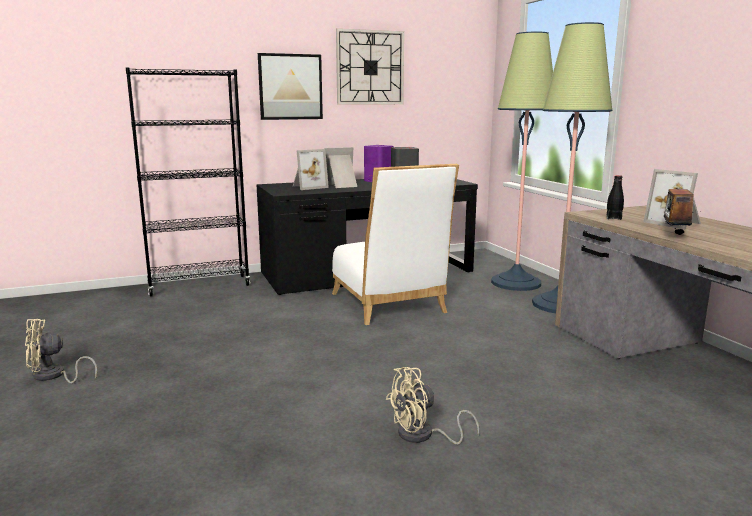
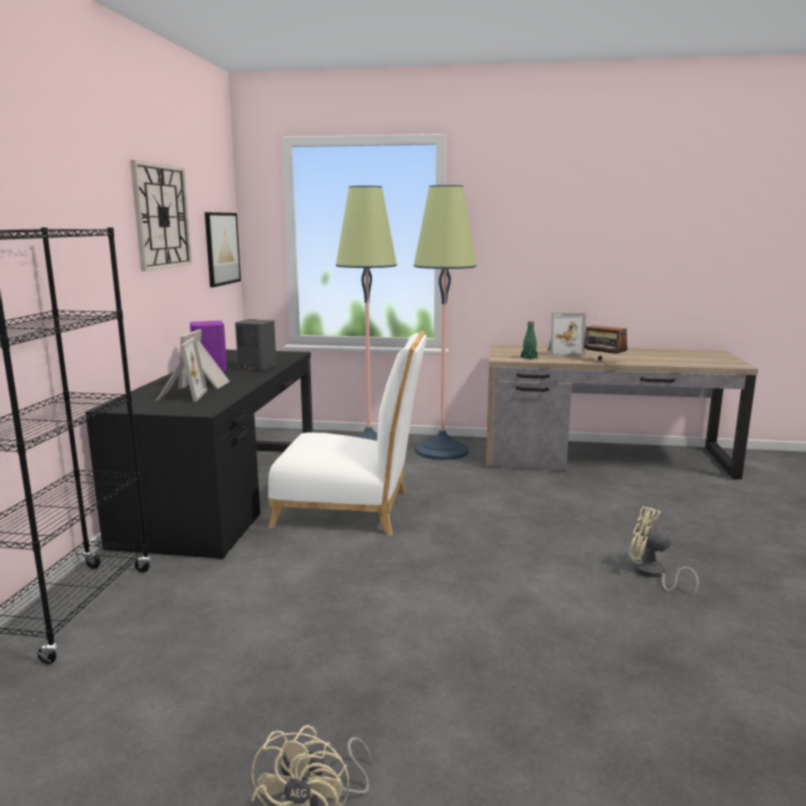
camera: 60 degrees left, 0 degrees up
picture [258,53,323,120] -> picture moved to [205,212,241,287]
beige fan [386,367,479,445] -> beige fan turned 120 degrees clockwise [629,506,699,597]
black bottle [606,175,624,220] -> green bottle [521,321,538,360]

